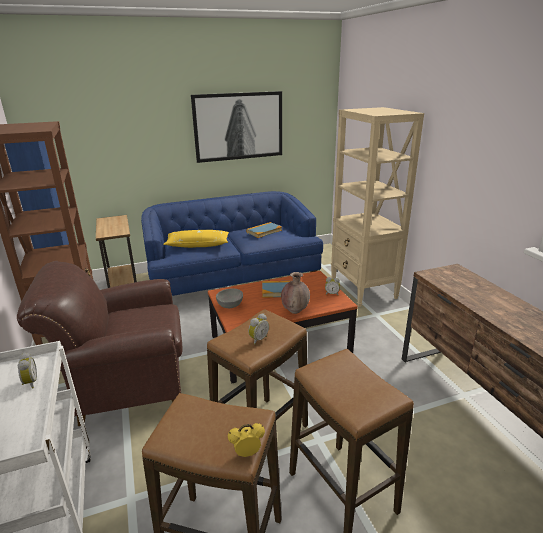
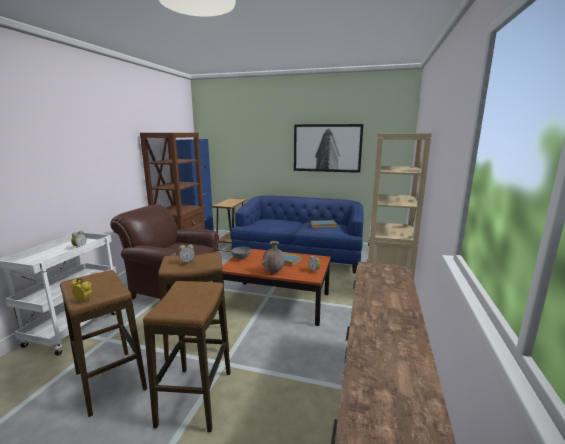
camera: 35 degrees right, 10 degrees down
yellow pillow [163,230,229,248] -> none

